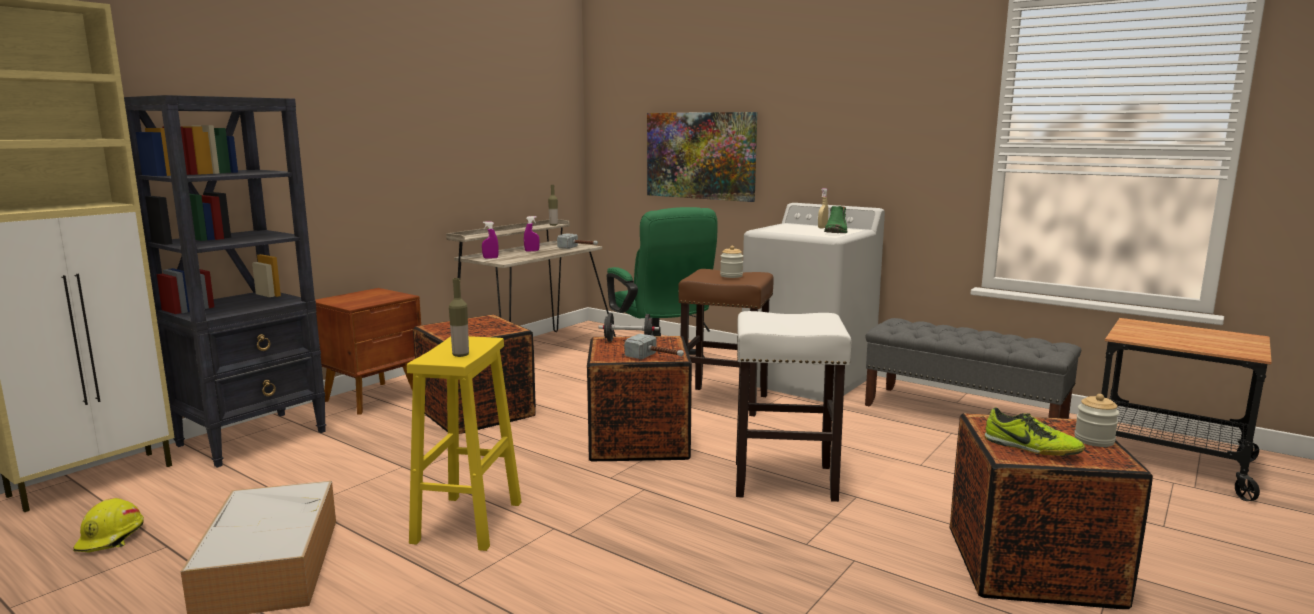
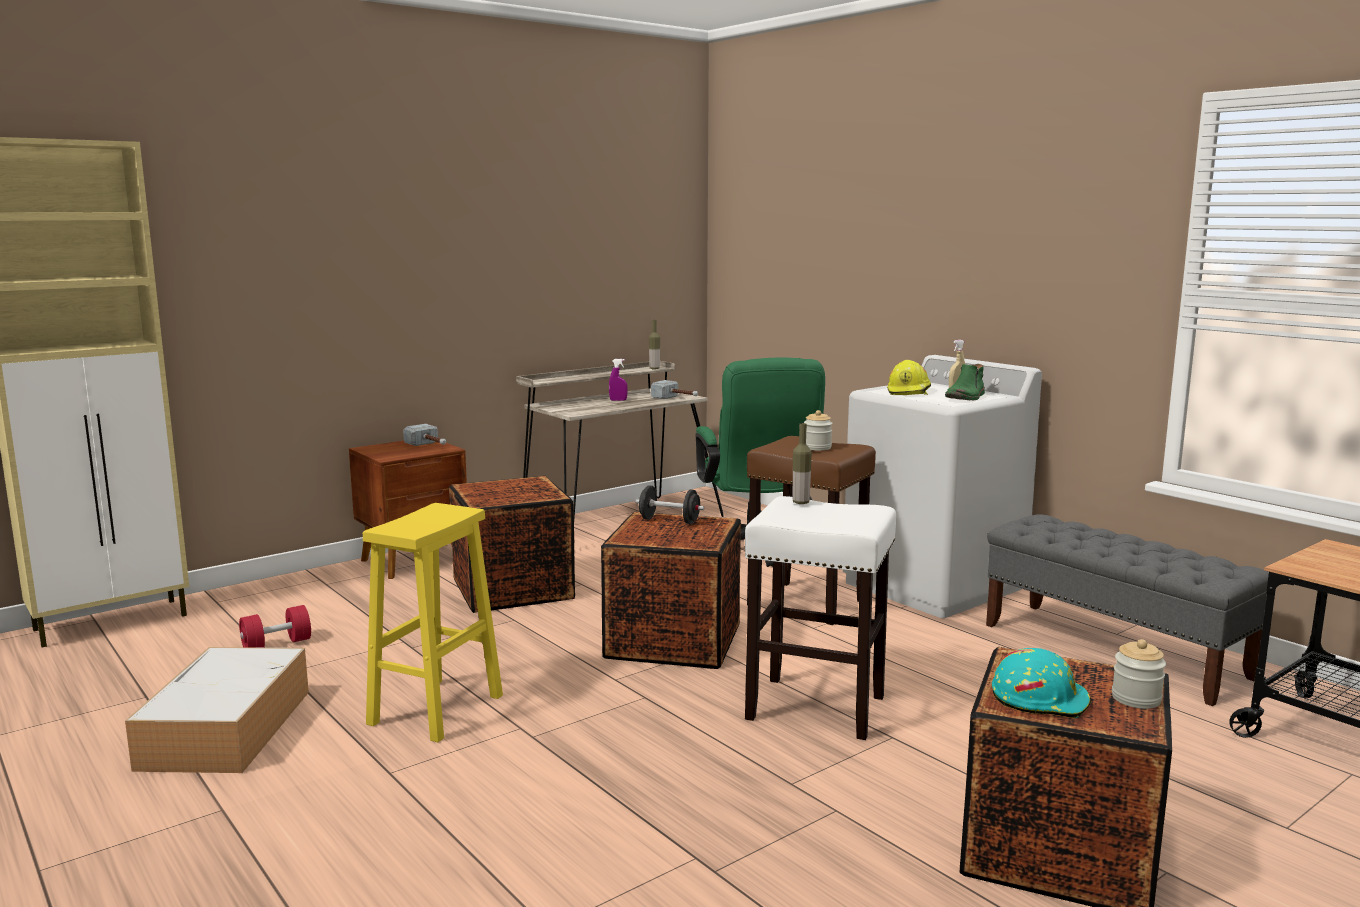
camera: 15 degrees right, 0 degrees up
yellow hard hat [73,498,144,553] -> yellow hard hat moved to [887,360,931,395]
black bookcase [124,95,326,468] -> none
bottle [449,278,469,357] -> bottle moved to [793,423,812,504]
purple spray bottle [482,221,499,259] -> none
hammer [625,334,684,359] -> hammer moved to [403,424,446,446]
picture [647,112,757,202] -> none
shoe [984,407,1085,456] -> turquoise hard hat [992,648,1091,718]
none -> red dumbbell [239,605,311,648]

